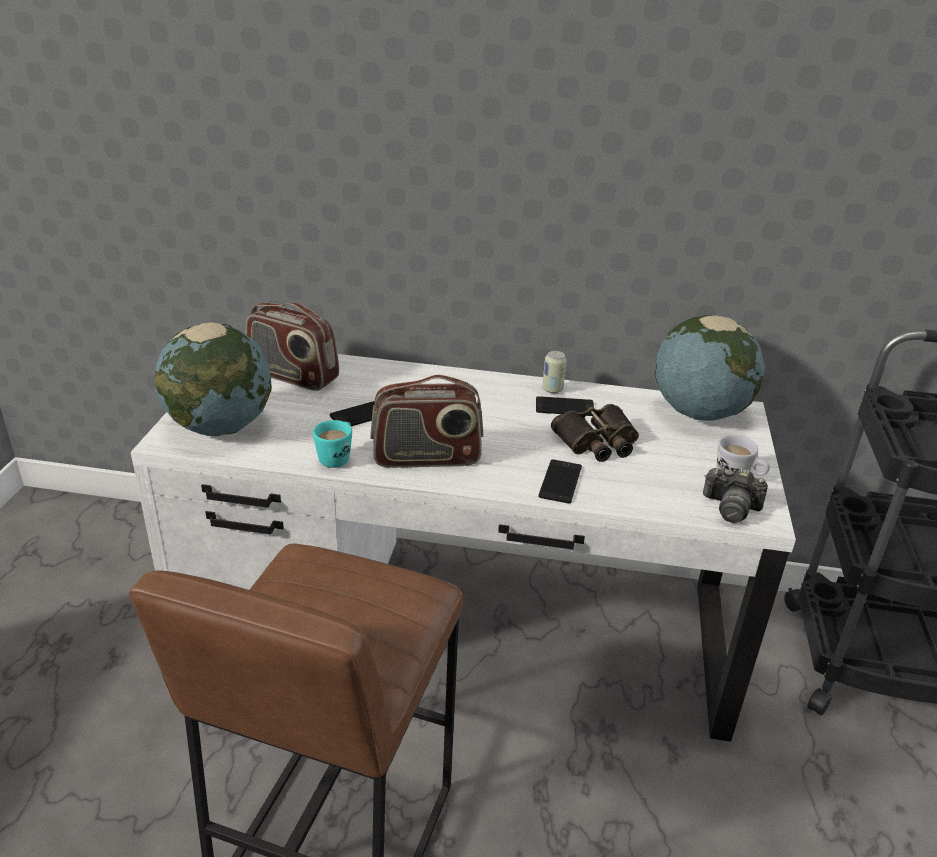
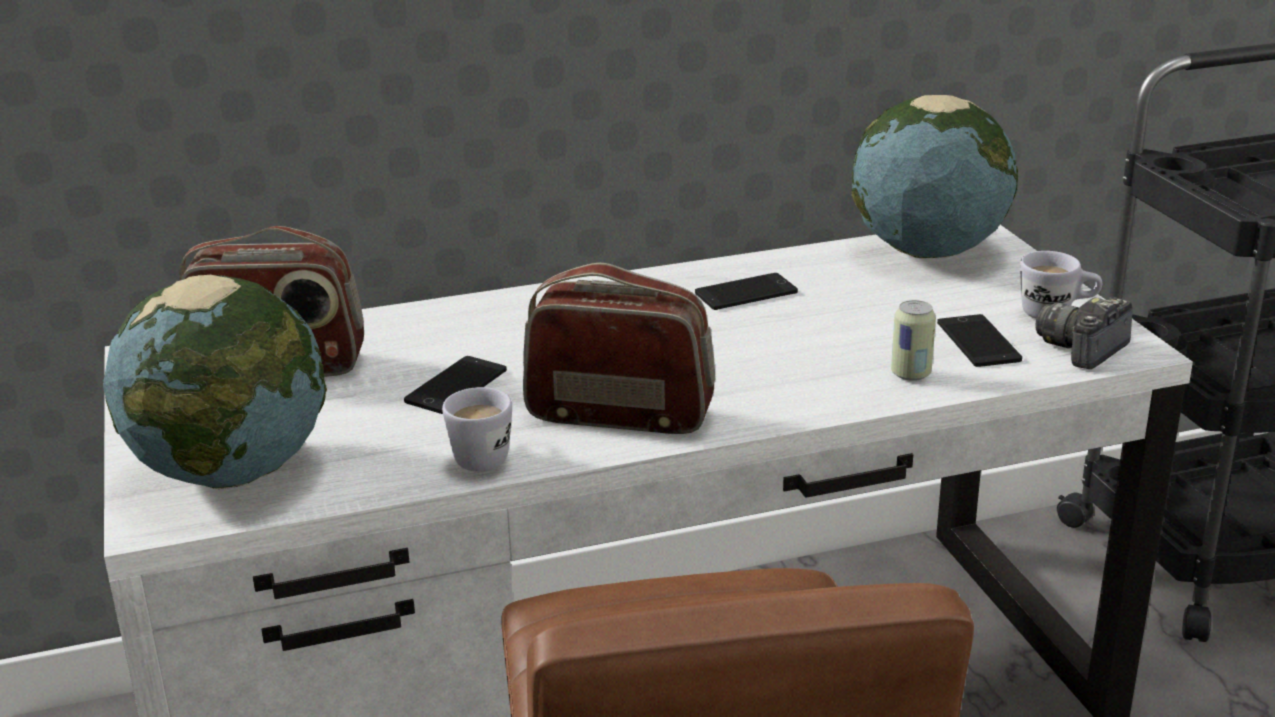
camera: 25 degrees left, 5 degrees down
turquoise mug [313,420,352,468] -> white mug [442,387,512,471]
radio [370,375,483,468] -> radio turned 135 degrees counterclockwise [523,263,715,434]
phone [539,459,582,504] -> phone moved to [937,314,1022,367]
can [542,351,567,393] -> can moved to [891,300,936,381]
binoculars [551,404,639,462] -> none
camera [703,468,768,523] -> camera turned 135 degrees clockwise [1035,297,1133,369]

